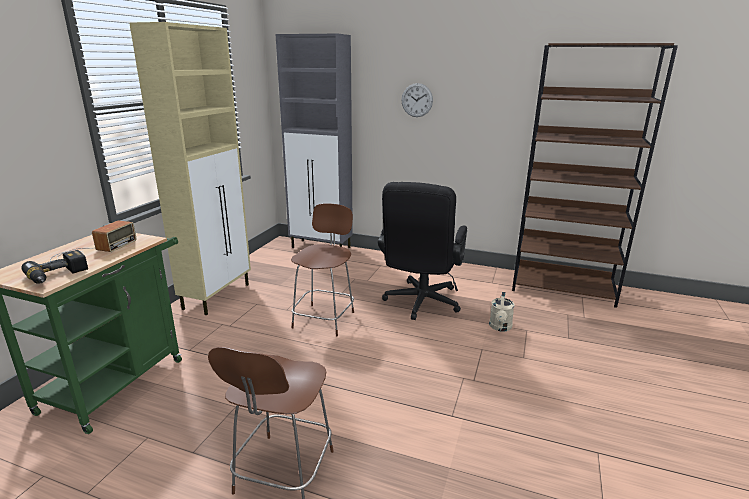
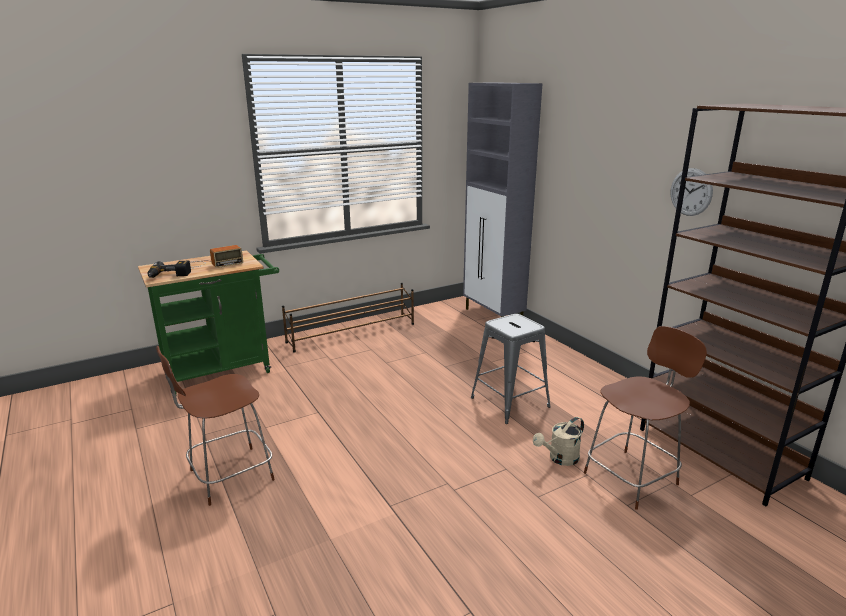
camera: 40 degrees right, 0 degrees up
beige cabinet [129,22,251,315] -> brown shoe rack [282,283,414,353]
brown stool [291,203,354,336] -> brown stool moved to [584,326,707,510]
black office chair [378,182,467,320] -> grey stool [471,314,551,424]
wall clock [402,83,433,117] -> wall clock moved to [670,168,713,216]

